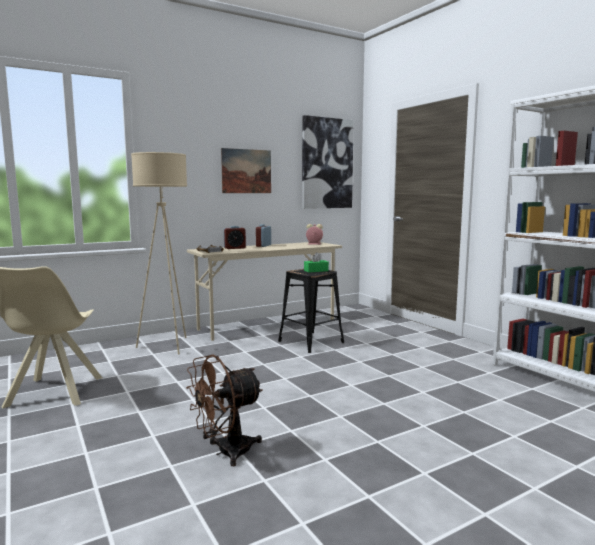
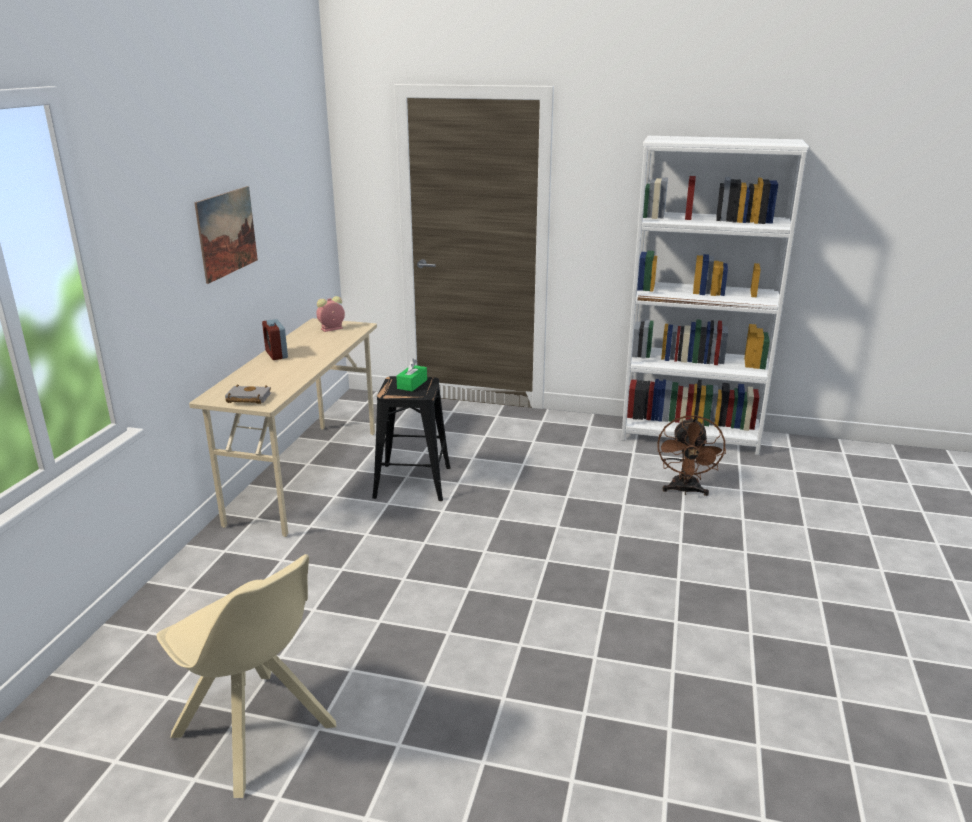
camera: 45 degrees left, 15 degrees up
beige floor lamp [131,152,187,354] -> none
brown fan [186,354,263,466] -> brown fan moved to [658,415,726,496]
alarm clock [224,226,246,249] -> none
picture [302,115,354,209] -> none

